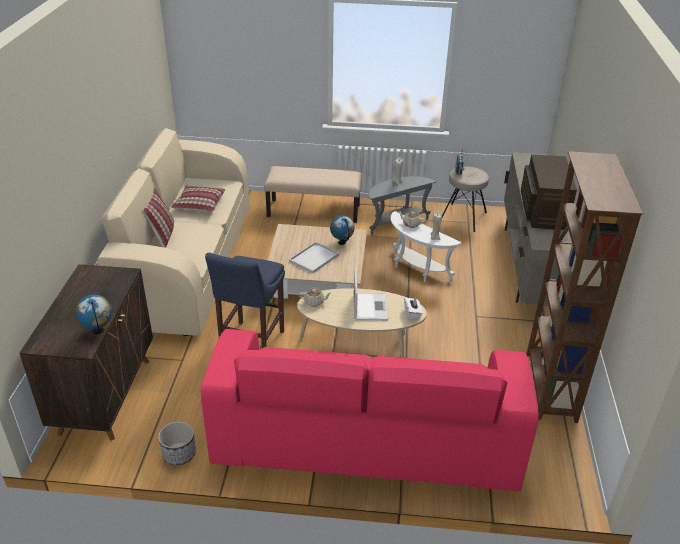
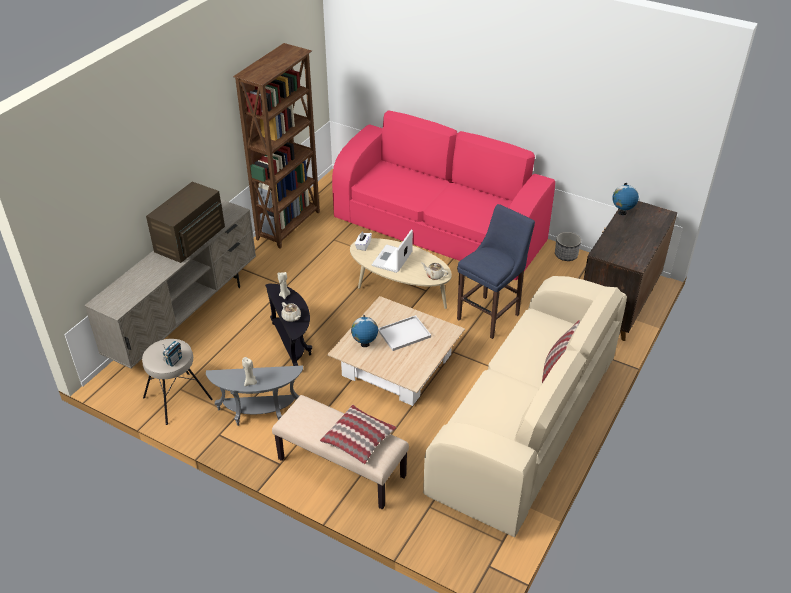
camera: 155 degrees left, 5 degrees up
pillow [171,186,225,212] -> pillow moved to [320,405,397,464]
white side table [391,211,462,282] -> black side table [265,284,312,366]

